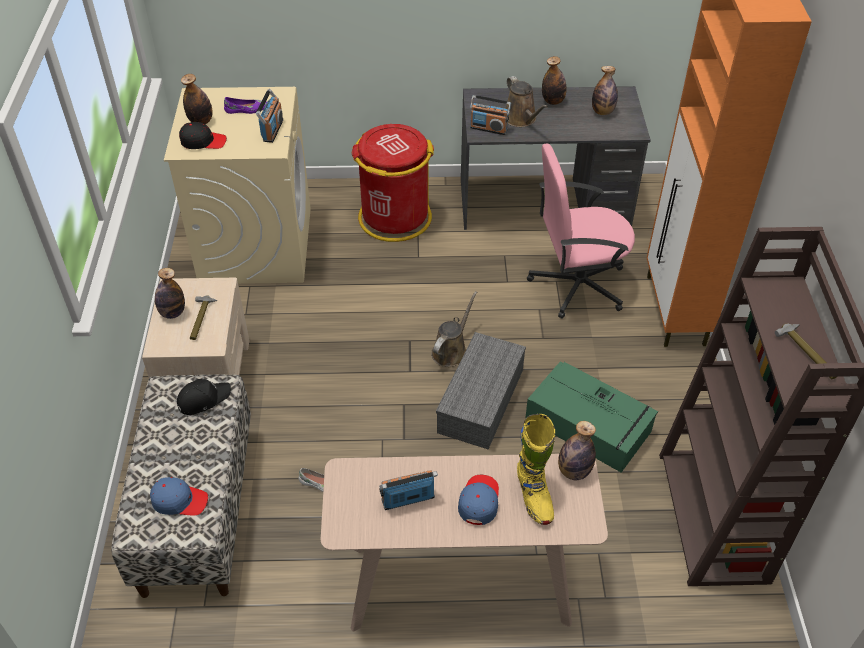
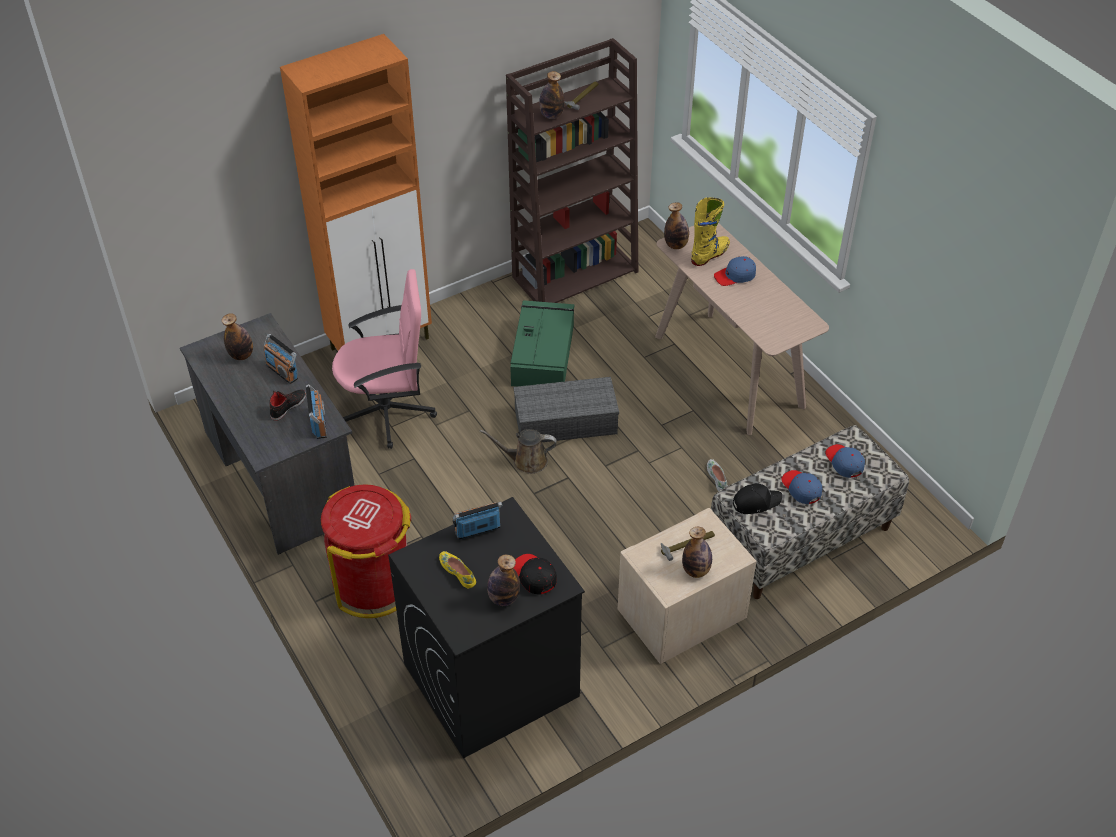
camera: 120 degrees left, 0 degrees up
beige washing machine [164,87,311,284] -> black washing machine [388,497,585,758]
black cap [177,379,231,415] -> black cap turned 135 degrees clockwise [733,483,782,514]
purple shoe [224,97,267,114] -> yellow shoe [439,551,476,588]
radio [379,470,438,510] -> radio moved to [263,334,298,384]
brown watering can [506,76,548,127] -> black shoe [269,390,306,421]
pink office chair [527,143,635,319] -> pink office chair turned 60 degrees counterclockwise [332,269,437,449]
bottle [542,56,567,105] -> bottle moved to [539,71,565,119]
none -> blue cap [781,470,822,504]

